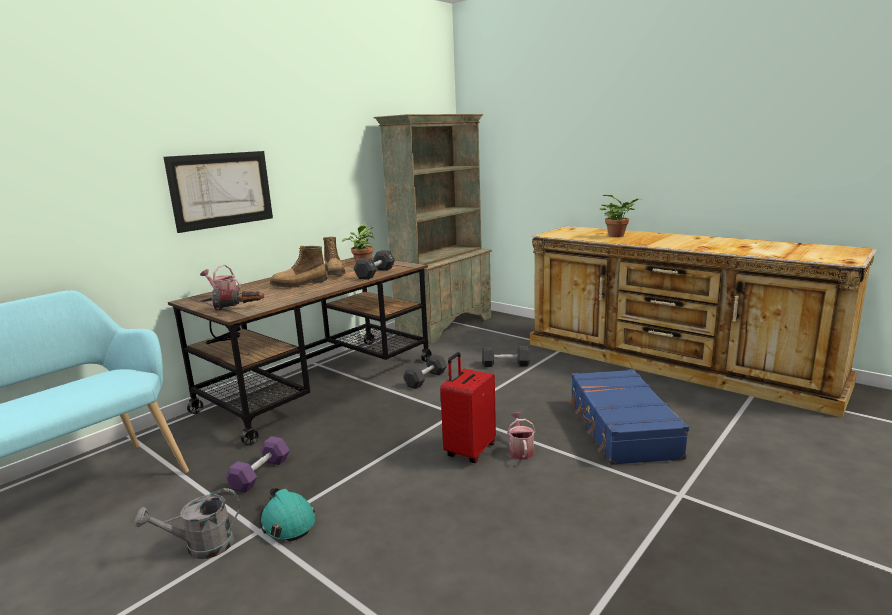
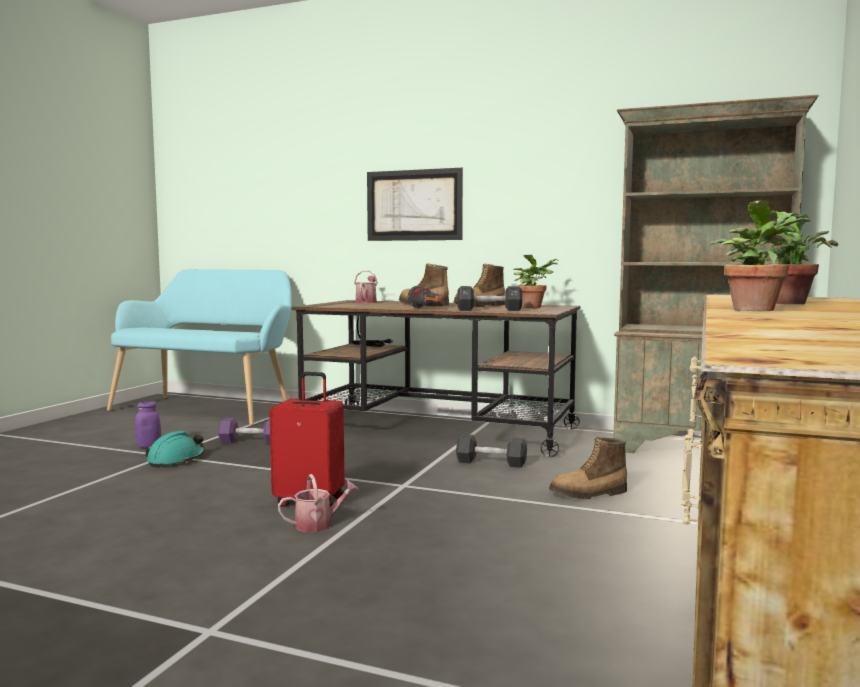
camera: 70 degrees right, 10 degrees down
grey watering can [134,488,240,559] -> purple jar [135,402,161,448]
flashlight [212,288,264,310] -> flashlight moved to [408,285,442,308]
black dumbbell [482,346,530,367] -> boot [549,437,627,499]
blue suitcase [569,369,689,465] -> none
none -> potted plant [709,201,810,311]

